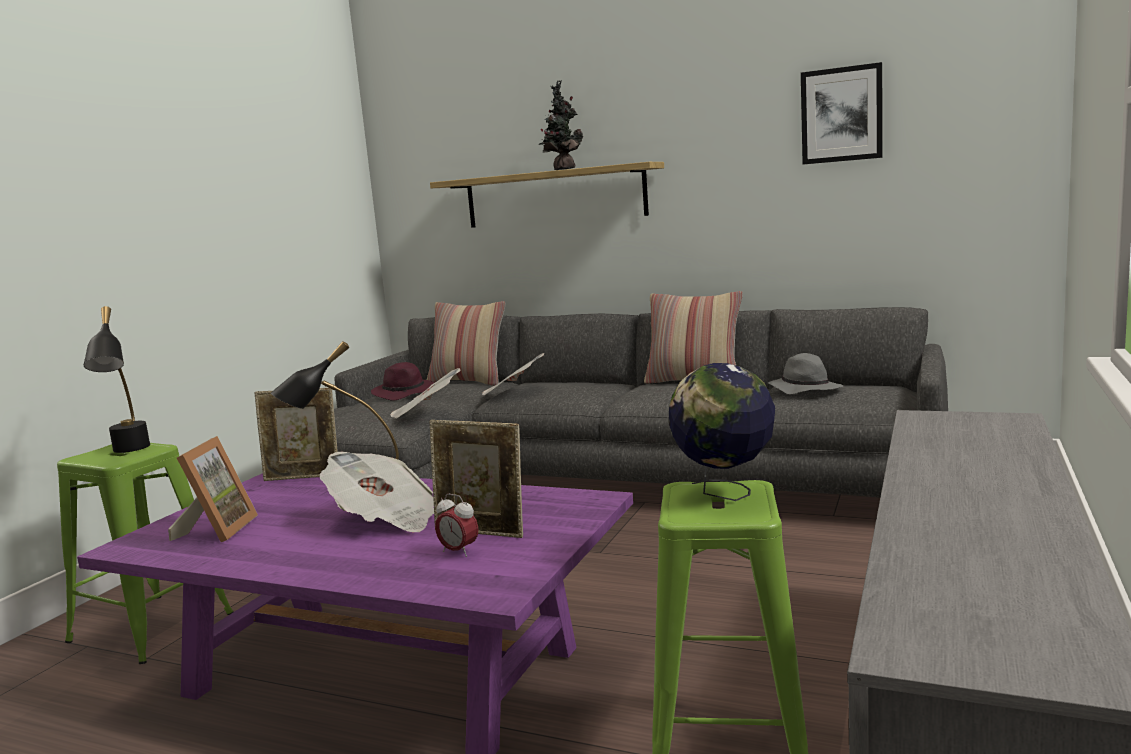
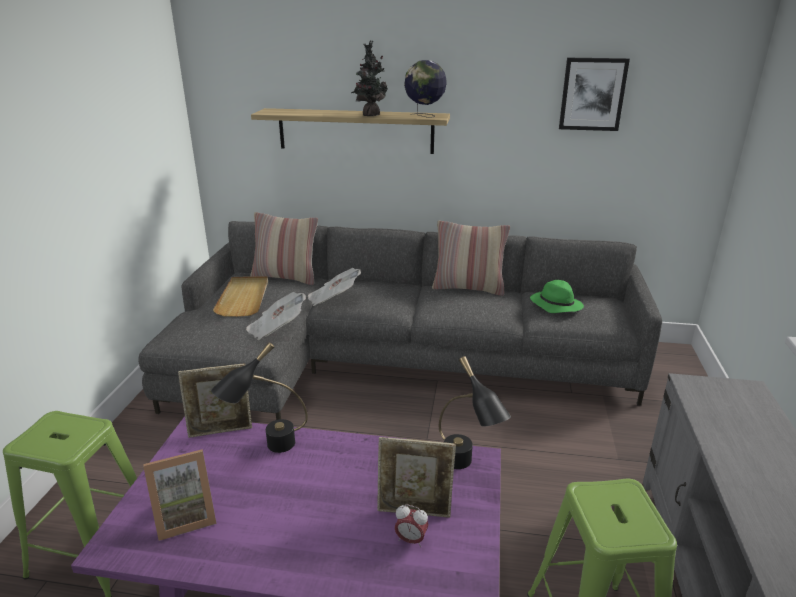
camera: 15 degrees left, 15 degrees up
black table lamp [84,306,150,453] -> black table lamp moved to [439,356,511,469]
picture frame [168,436,258,542] -> picture frame turned 75 degrees clockwise [143,449,217,541]
newspaper [320,452,434,532] -> none
purple hat [371,362,434,401] -> beige tray [213,276,268,317]
globe [668,363,775,501] -> globe moved to [404,60,447,118]
grey hat [768,353,843,394] -> green hat [530,280,584,313]

